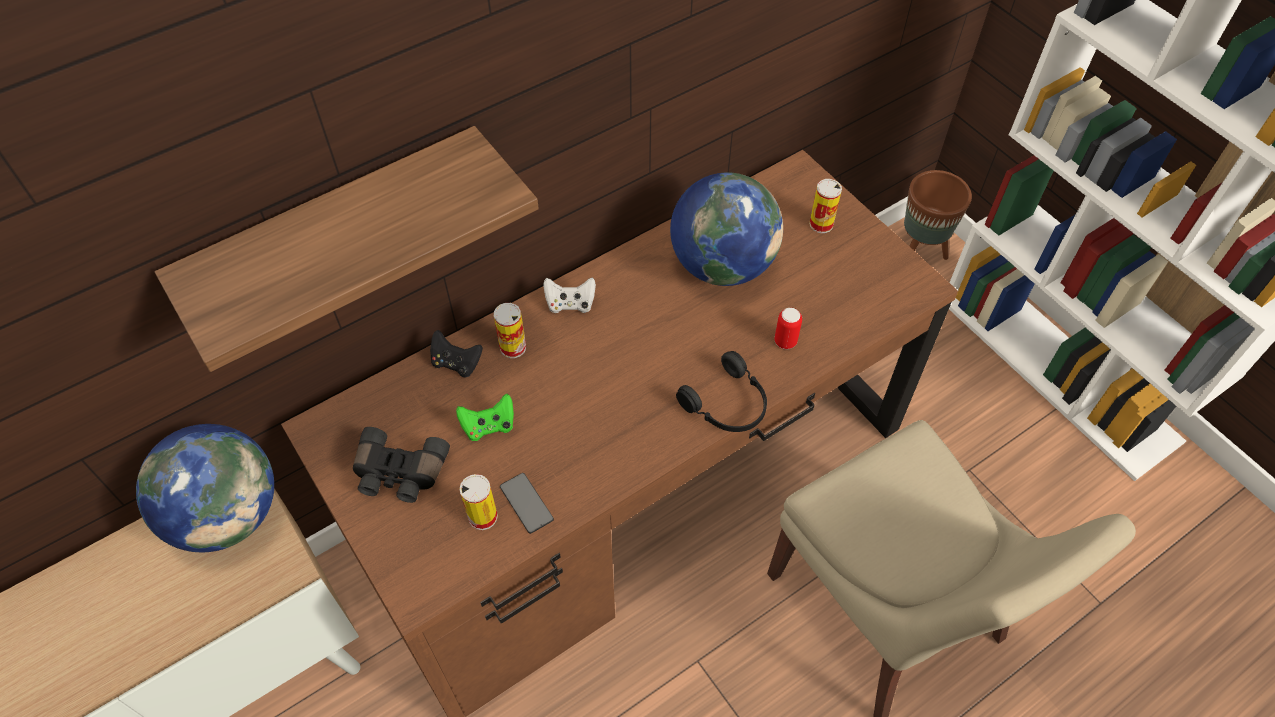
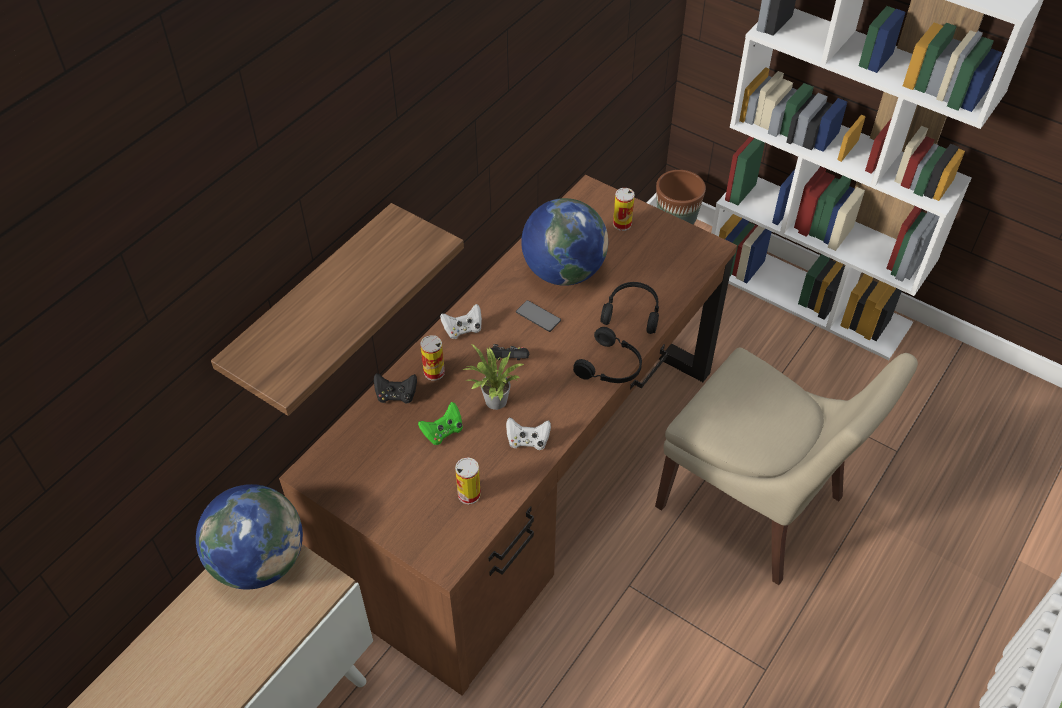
camera: 20 degrees left, 5 degrees down
black binoculars [353,427,450,503] -> none
phone [500,473,554,534] -> phone moved to [516,300,561,332]
can [774,308,802,349] -> black headphones [600,282,659,334]
none -> potted plant [463,343,524,410]
none -> black game controller [488,344,529,360]
none -> white game controller [506,417,551,450]

